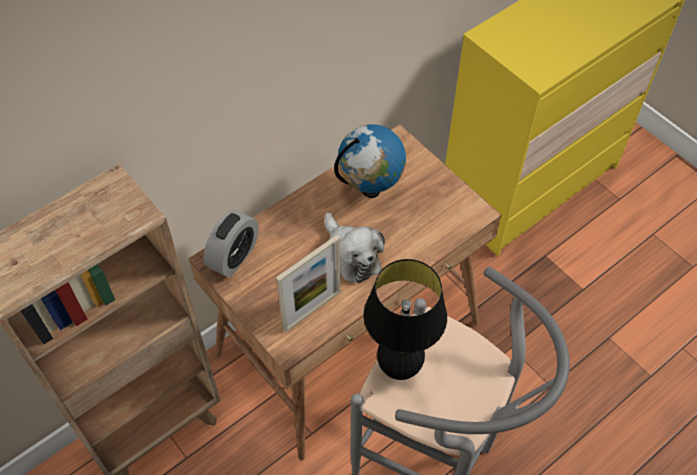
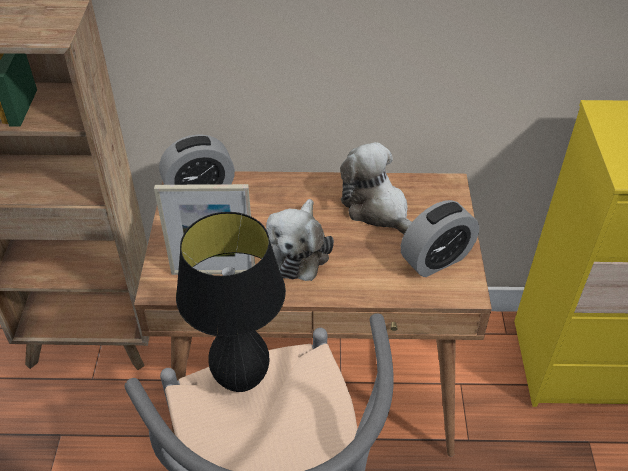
camera: 40 degrees right, 10 degrees down
globe [334,124,406,198] -> plush toy [340,142,412,234]
none -> alarm clock [401,200,479,277]

